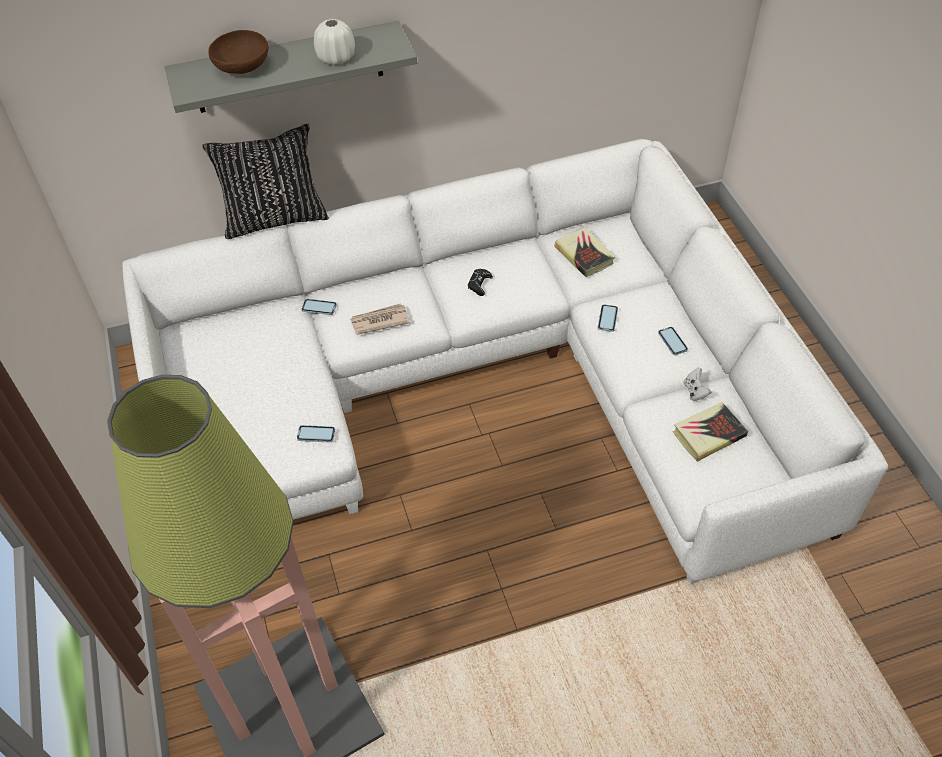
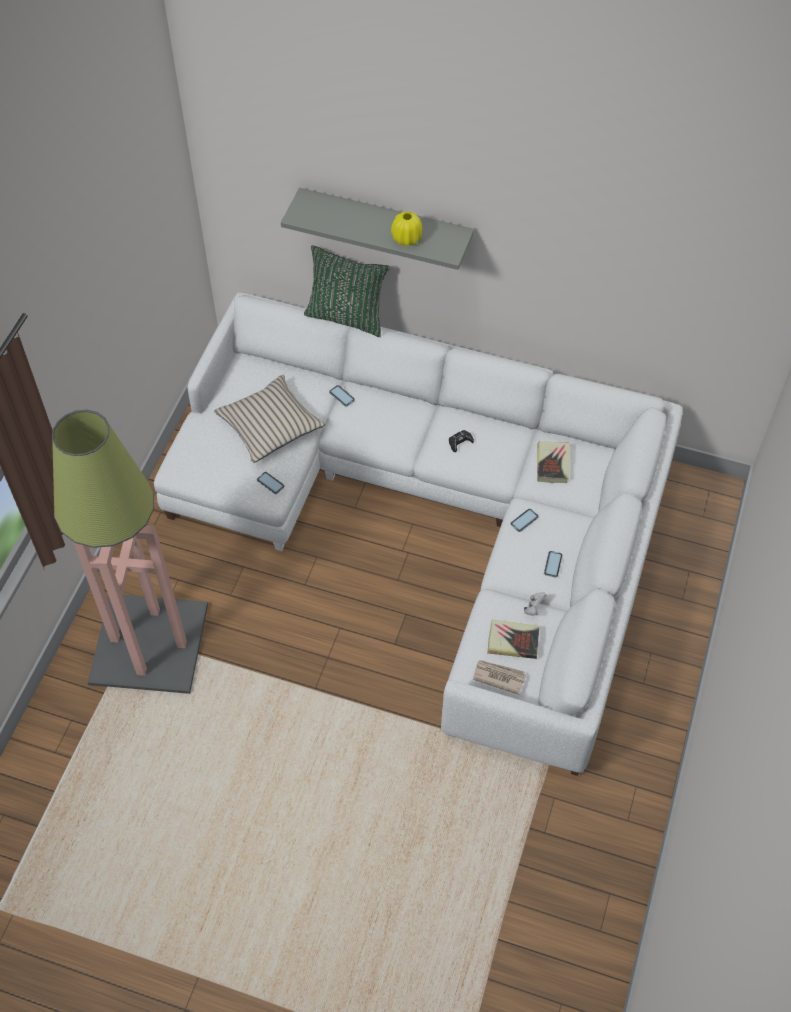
camera: 35 degrees right, 5 degrees up
black pillow [202,124,329,239] -> green pillow [304,246,390,337]
brown bowl [208,30,268,74] -> none
white vase [314,19,355,65] -> yellow vase [391,211,422,246]
newspaper [350,303,410,335] -> newspaper moved to [473,660,526,695]
none -> beige pillow [214,375,325,463]

